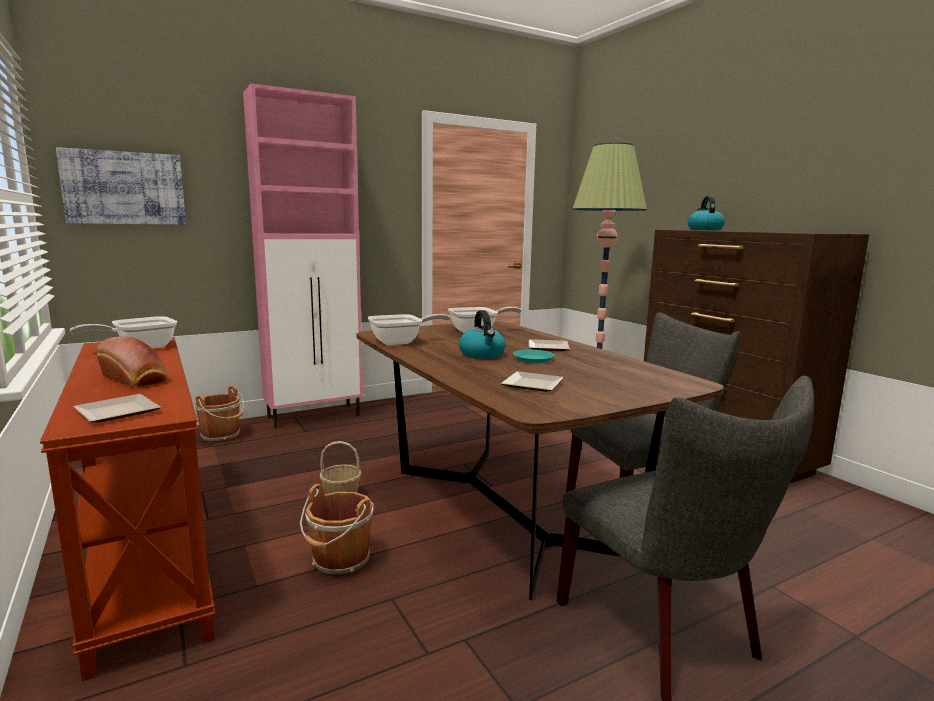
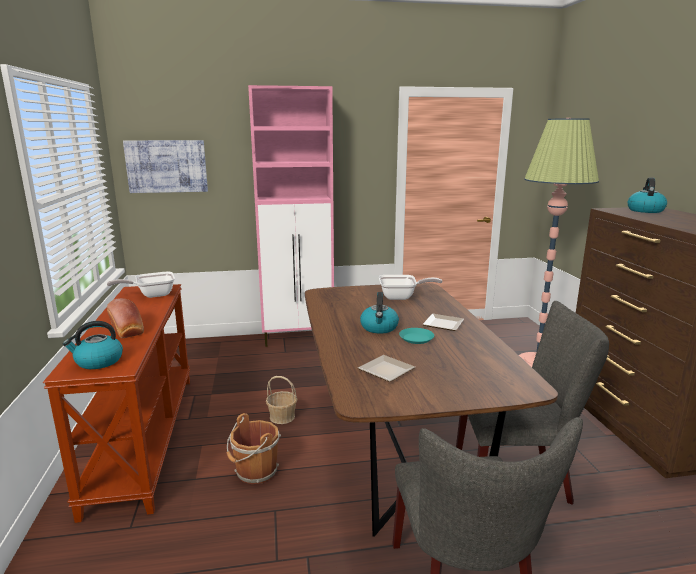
camera: 20 degrees right, 5 degrees up
plate [73,394,161,422] -> kettle [63,321,123,369]
brown bucket [194,386,244,443] -> none
frying pan [368,314,450,345] -> none

